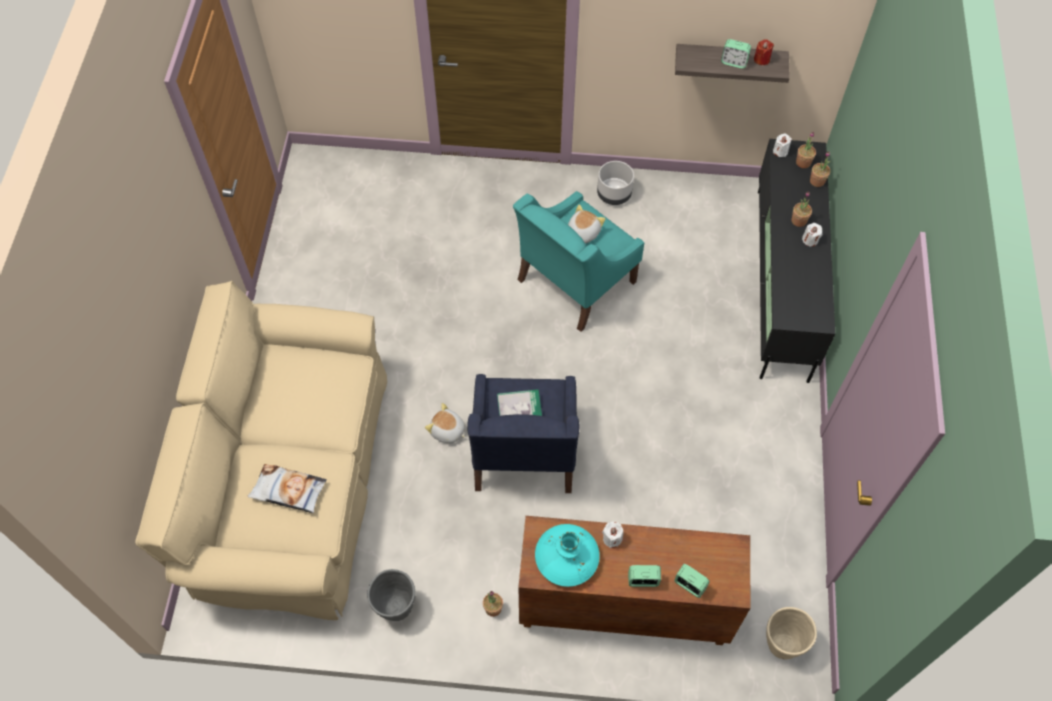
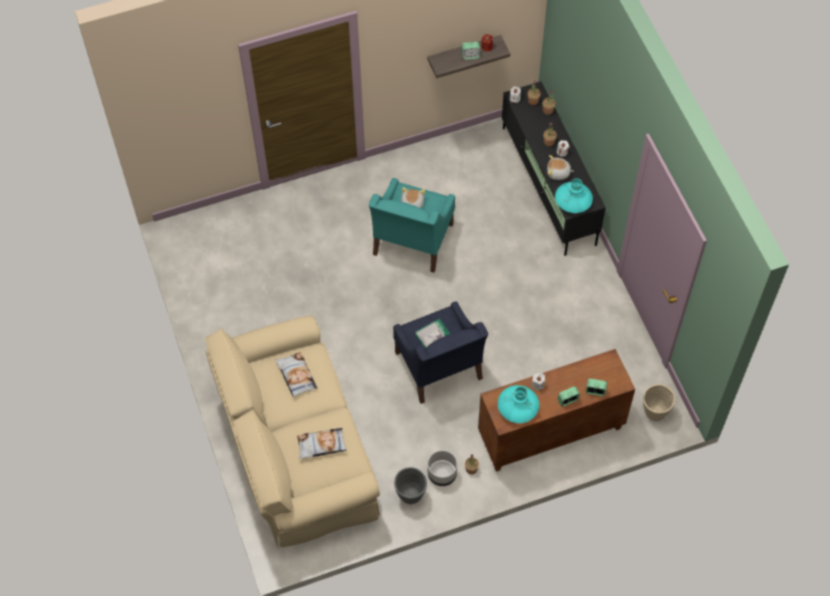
camera: 25 degrees left, 0 degrees up
plush toy [425,403,466,443] -> plush toy moved to [547,155,574,180]
grey planter [597,161,634,205] -> grey planter moved to [428,450,457,486]
none -> pillow [276,352,317,397]
none -> turquoise vase [555,178,593,213]

